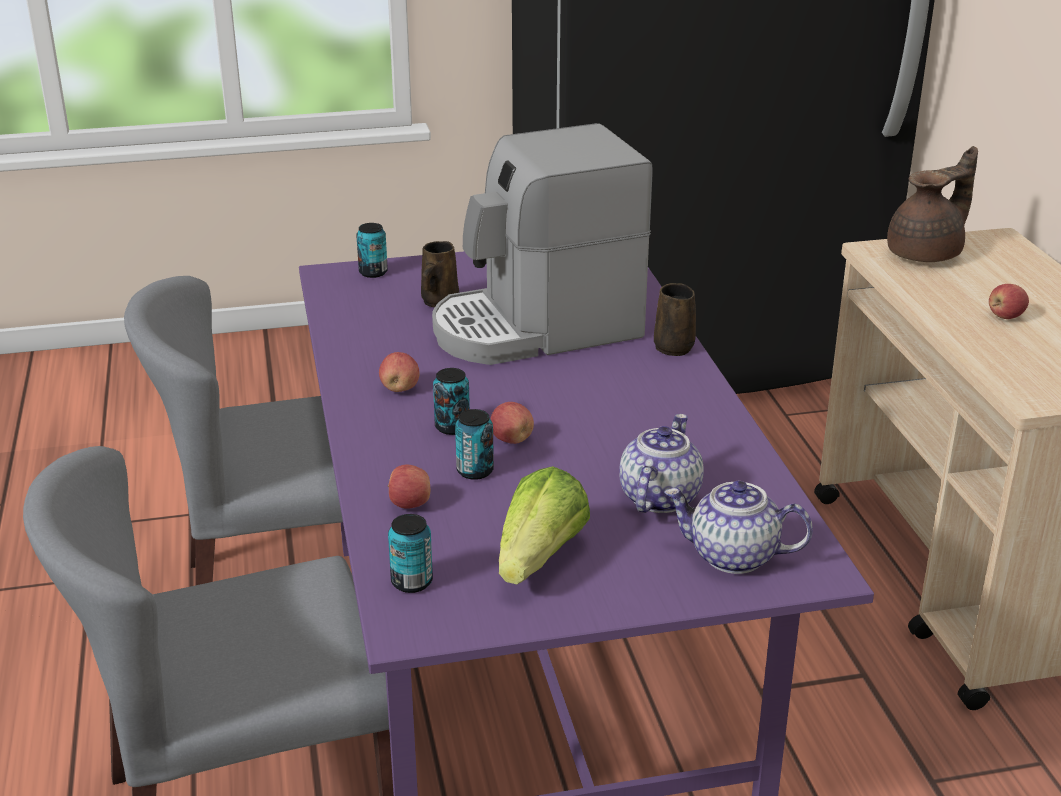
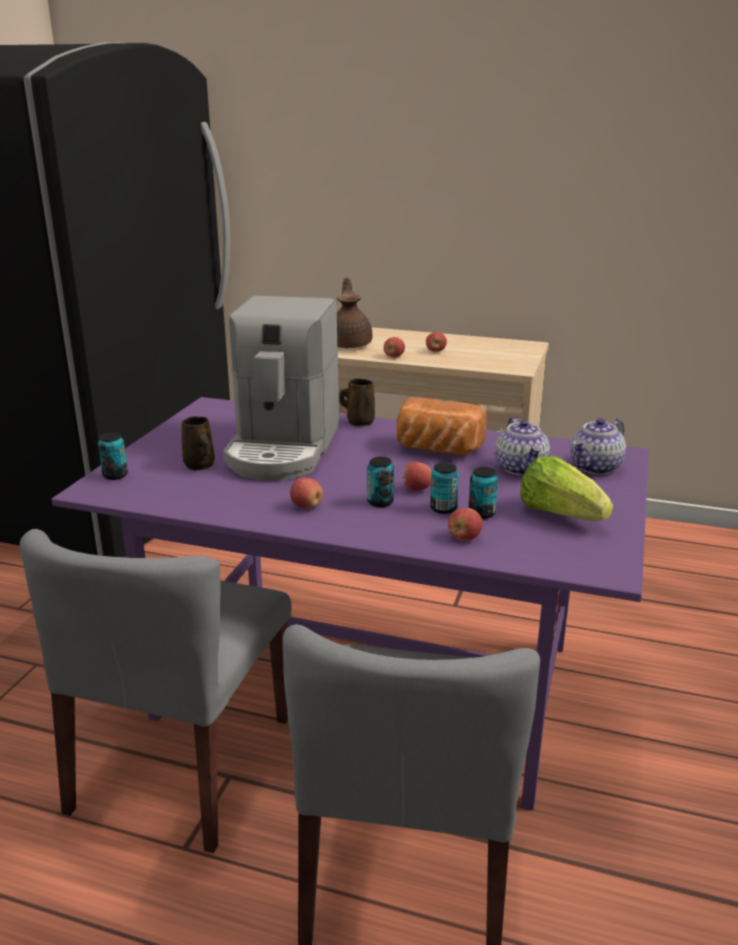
camera: 60 degrees left, 5 degrees down
can [388,514,433,593] -> can moved to [469,467,498,519]
teapot [619,414,704,513] -> teapot turned 150 degrees counterclockwise [495,417,550,475]
none -> apple [384,337,405,358]
none -> bread [396,397,487,455]

